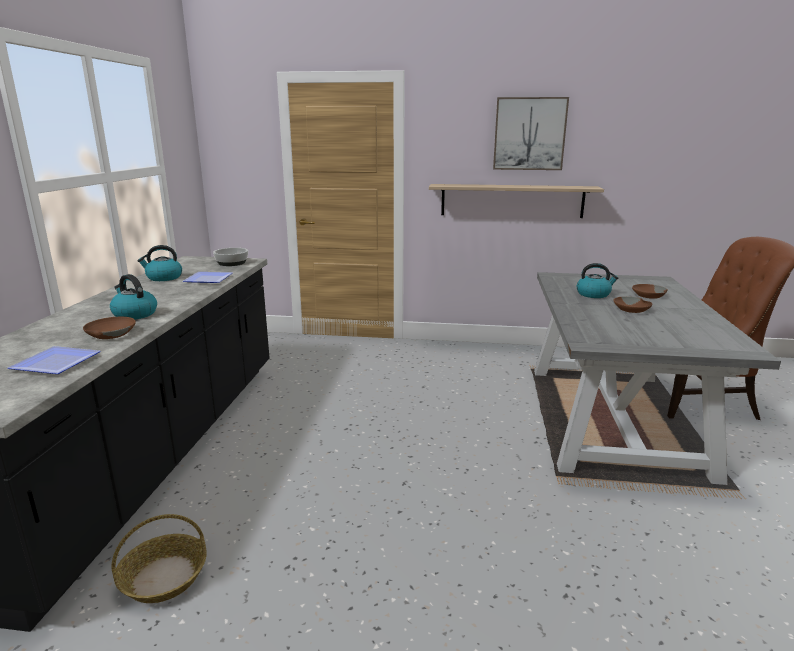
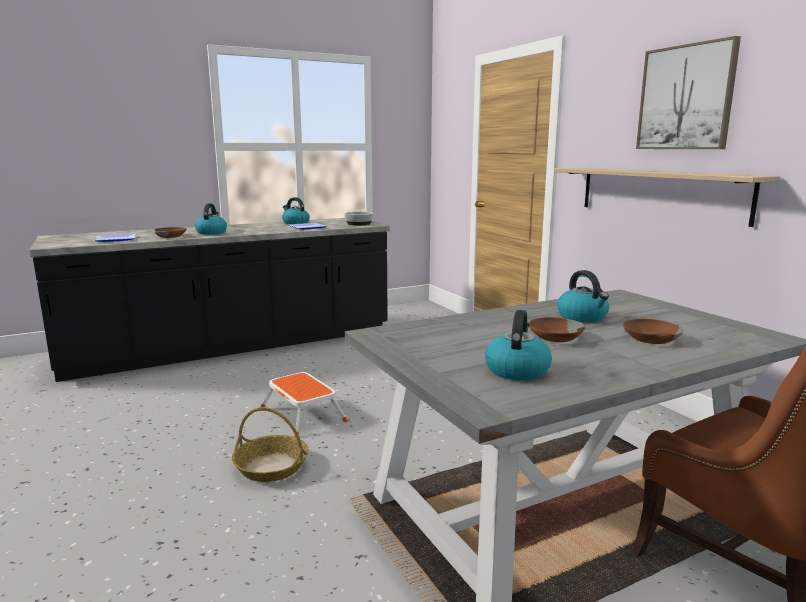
camera: 55 degrees right, 5 degrees down
basket [111,514,206,603] -> basket moved to [232,407,309,482]
none -> orange step ladder [260,372,348,437]
none -> kettle [485,310,552,381]

